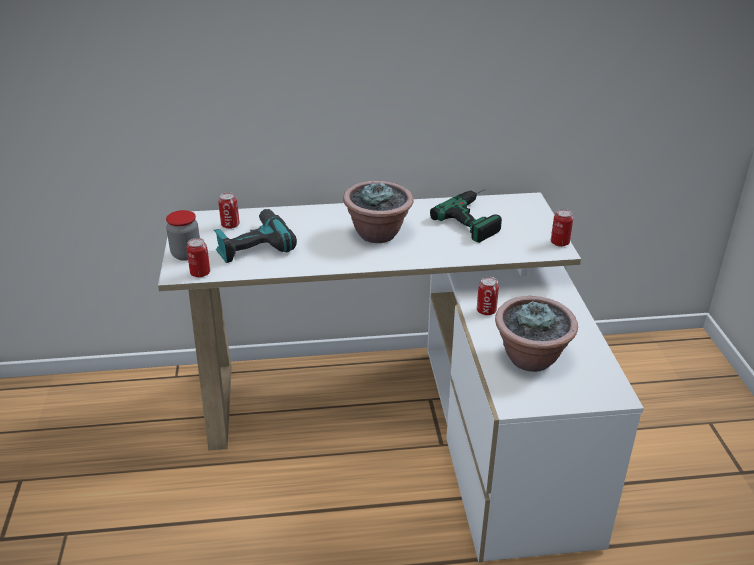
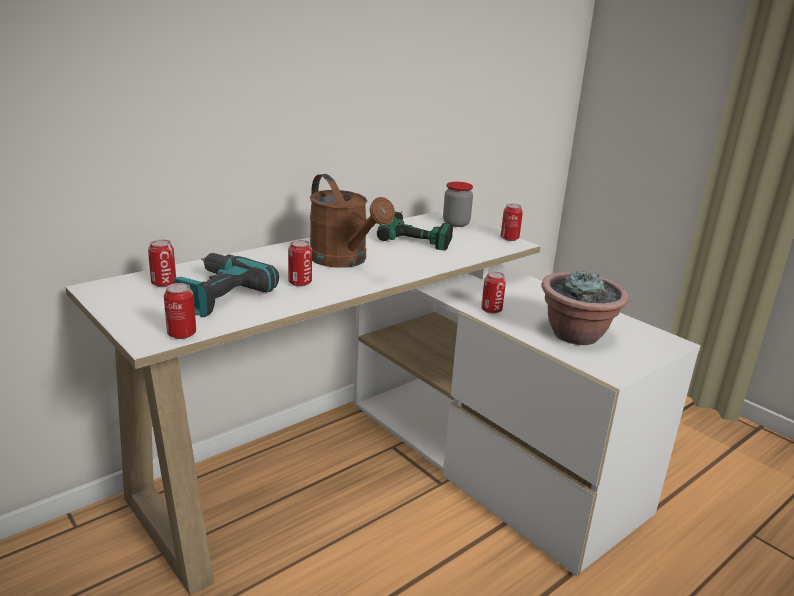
camera: 35 degrees left, 10 degrees down
jar [166,210,200,261] -> jar moved to [443,182,473,227]
potted plant [343,181,414,243] -> brown watering can [310,174,395,268]
none -> can [288,240,312,287]

